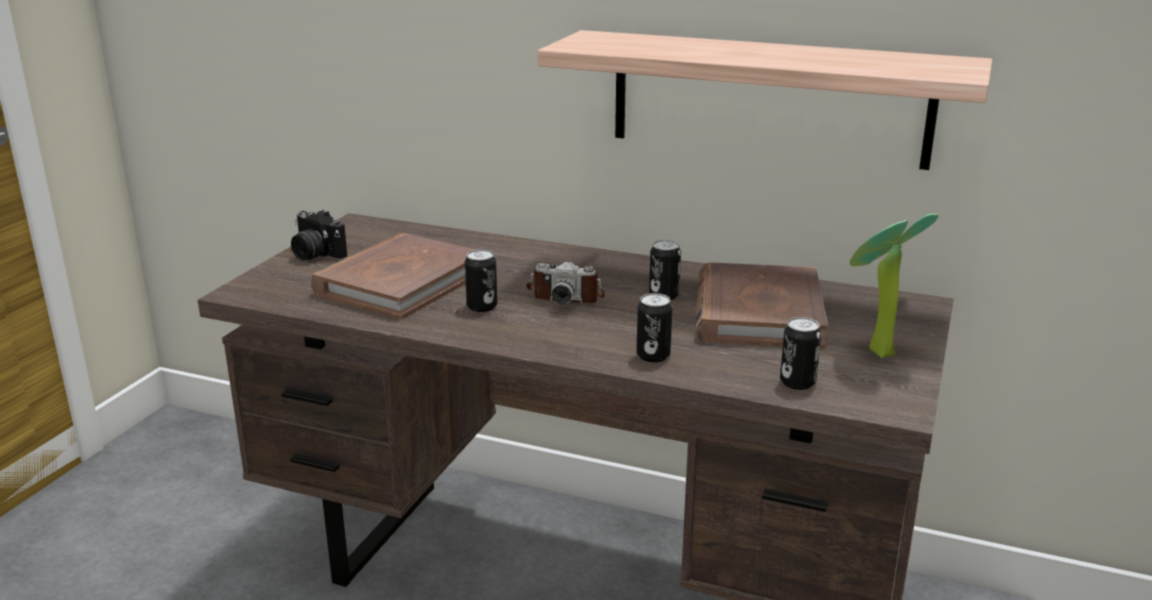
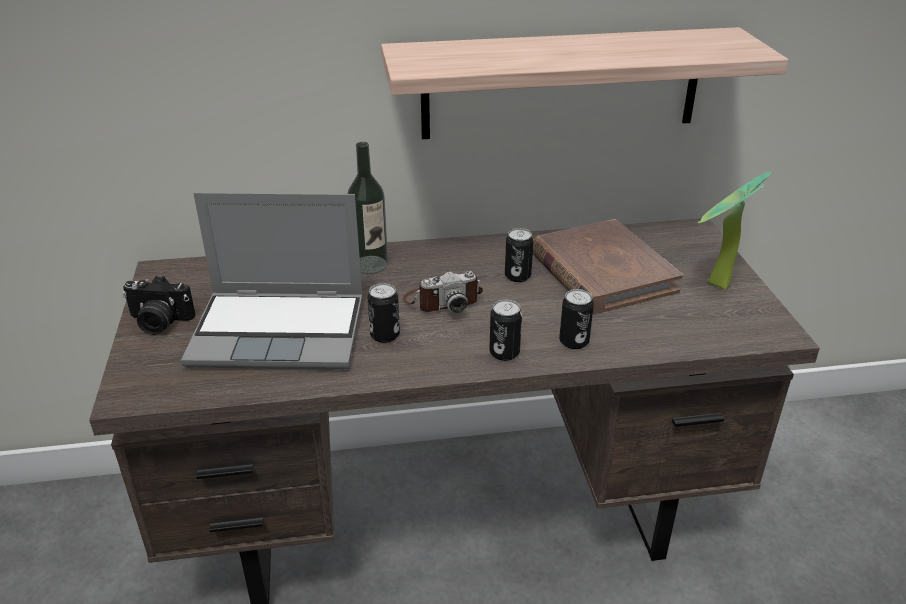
camera: 30 degrees left, 10 degrees up
brown book [311,234,474,320] -> laptop [181,192,363,370]
can [780,317,821,390] -> can moved to [489,300,522,361]
none -> bottle [348,142,388,274]

